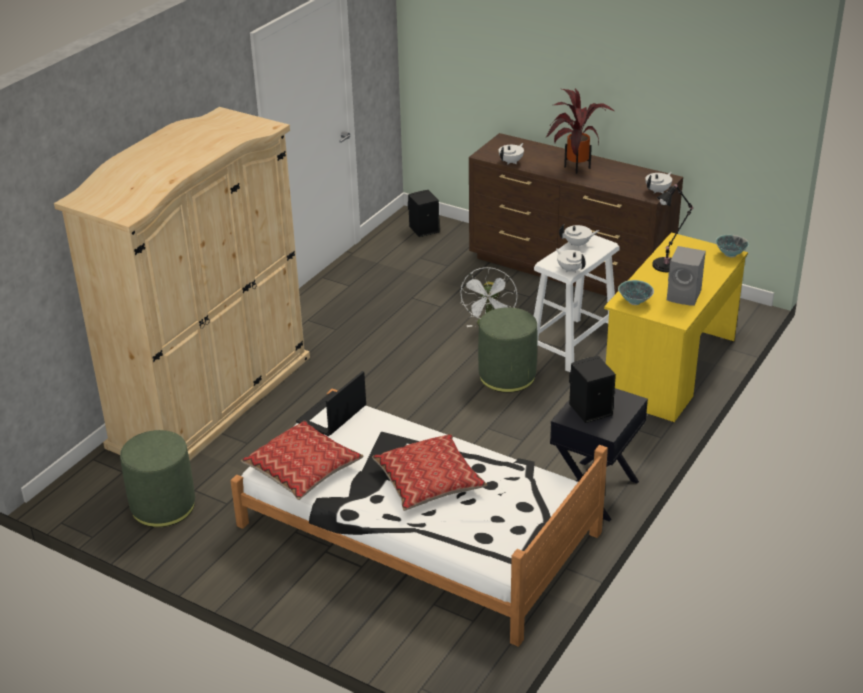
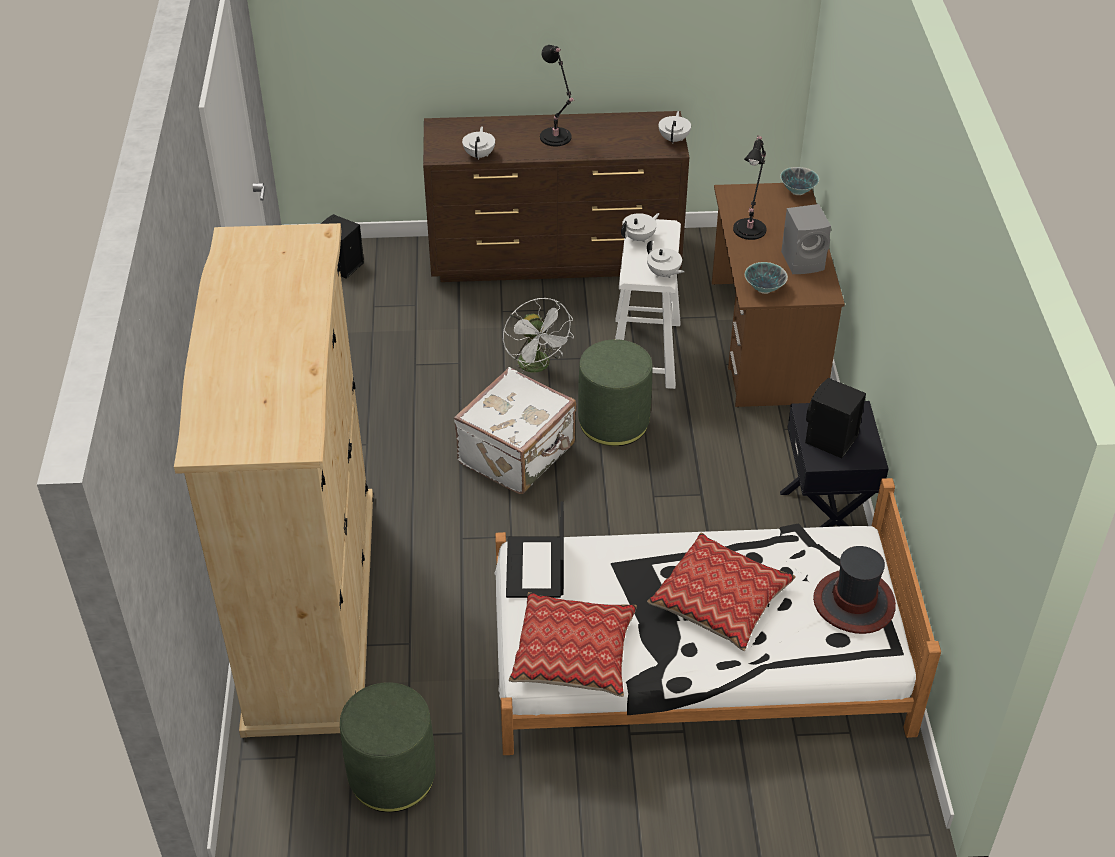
camera: 35 degrees left, 10 degrees up
potted plant [545,89,615,174] -> black table lamp [540,45,575,147]
white teapot [556,248,586,272] -> white teapot turned 150 degrees counterclockwise [647,240,685,278]
yellow desk [604,232,748,422] -> brown desk [712,183,845,407]
none -> white suitcase [454,367,576,494]
none -> hat [813,546,896,634]

